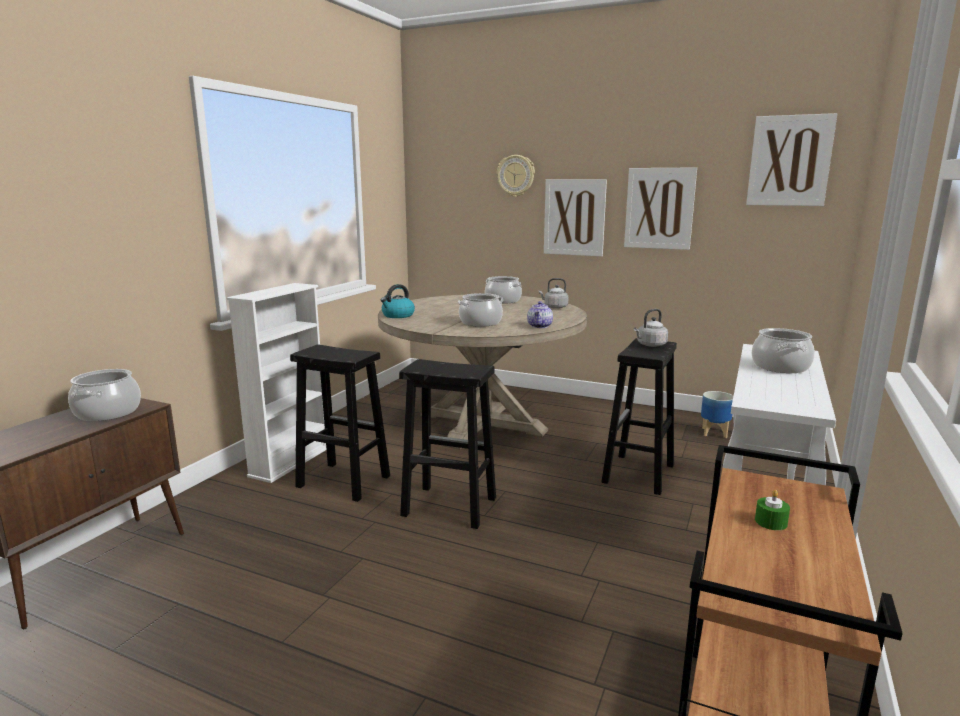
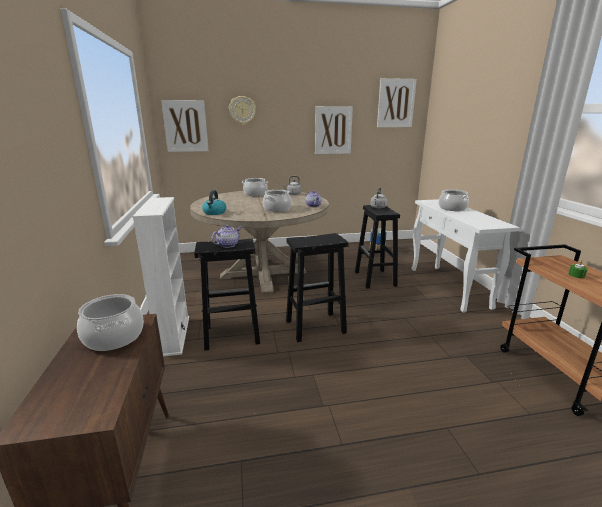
camera: 35 degrees left, 5 degrees up
picture [544,179,607,257] -> picture moved to [161,100,209,152]
none -> teapot [211,225,242,248]

